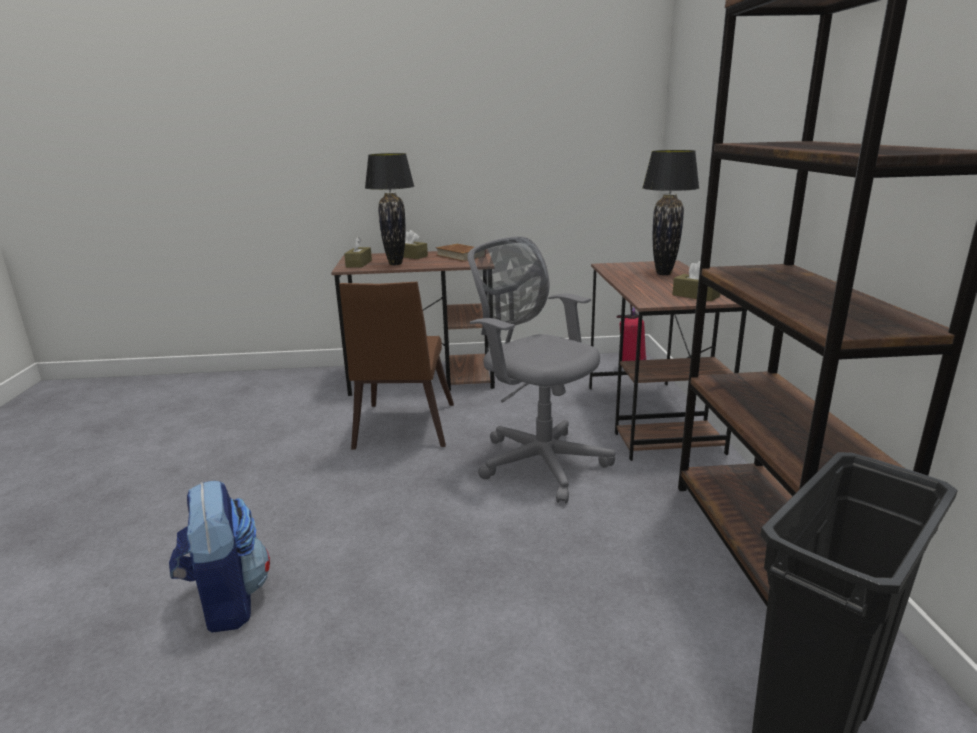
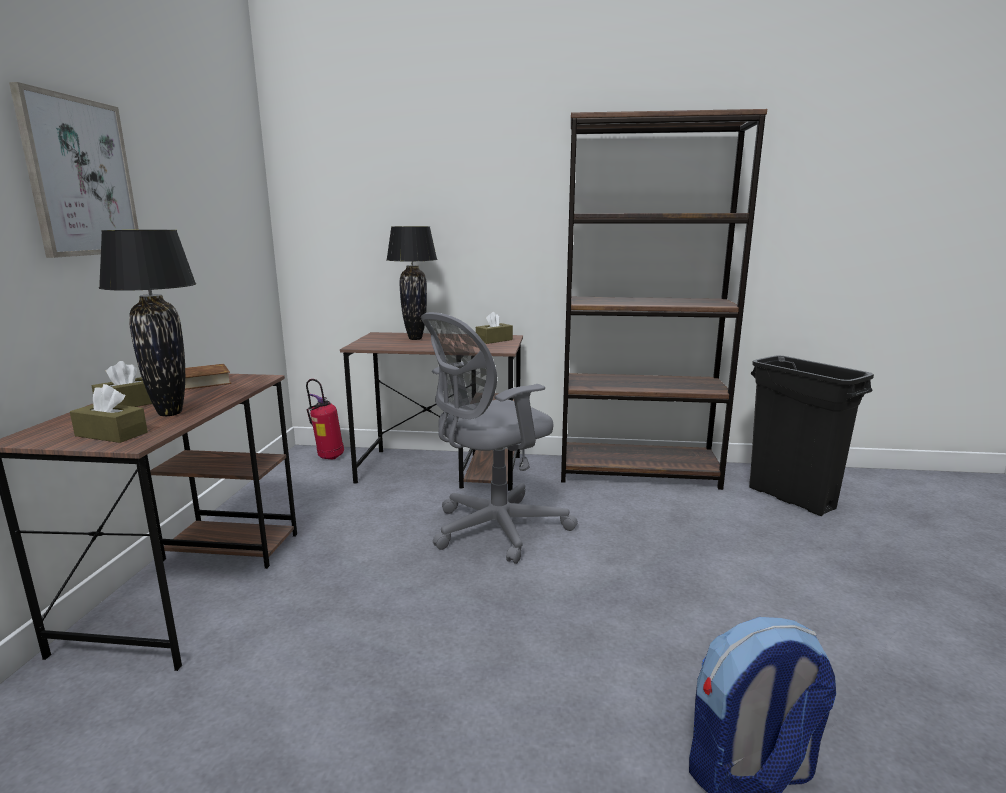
camera: 80 degrees left, 5 degrees down
brown chair [339,282,454,450] -> none
none -> picture [9,82,139,258]

